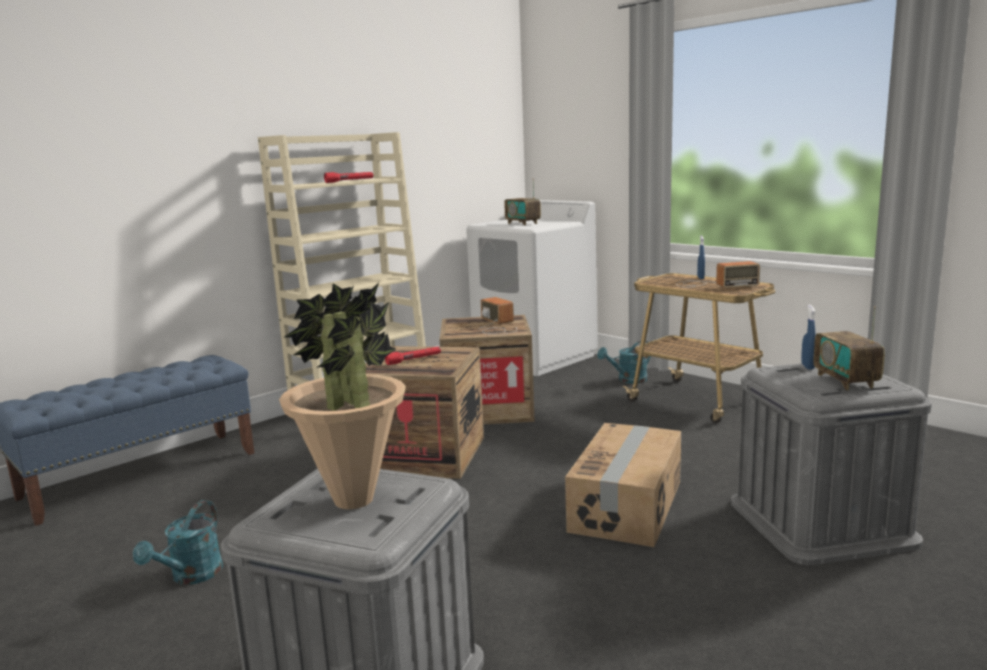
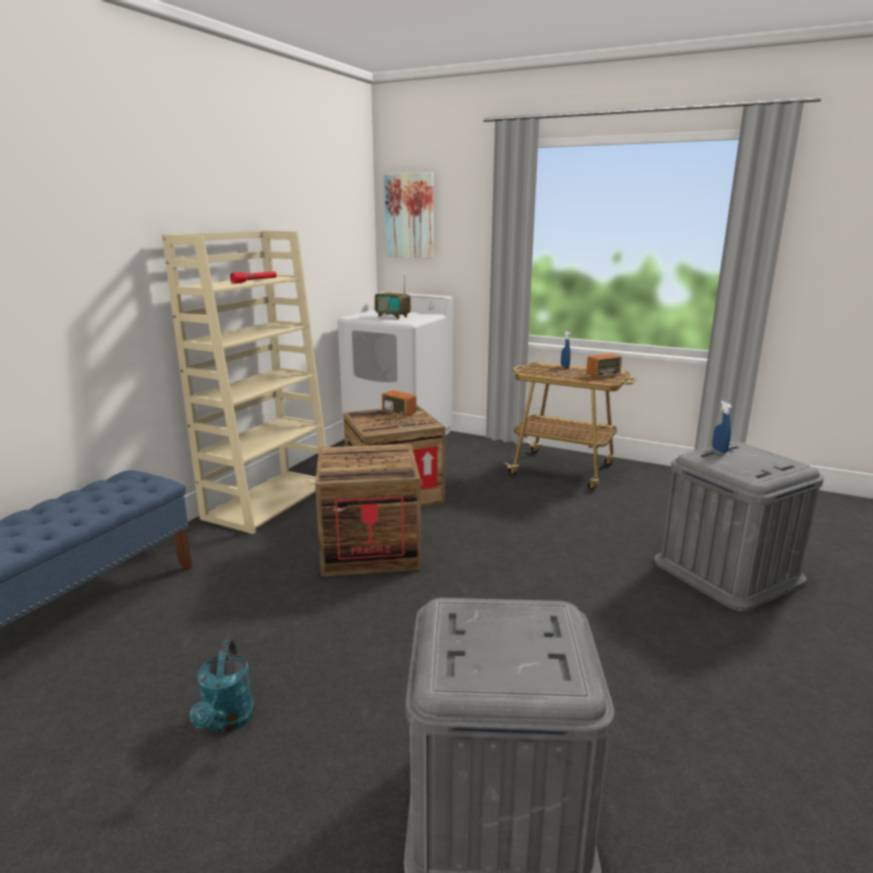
camera: 20 degrees left, 5 degrees up
potted plant [279,283,406,509] -> none
red flashlight [385,346,441,365] -> none
cardboard box [565,423,681,547] -> none
turquoise watering can [597,341,651,384] -> none
radio [813,306,885,390] -> none
none -> picture [384,172,433,258]

